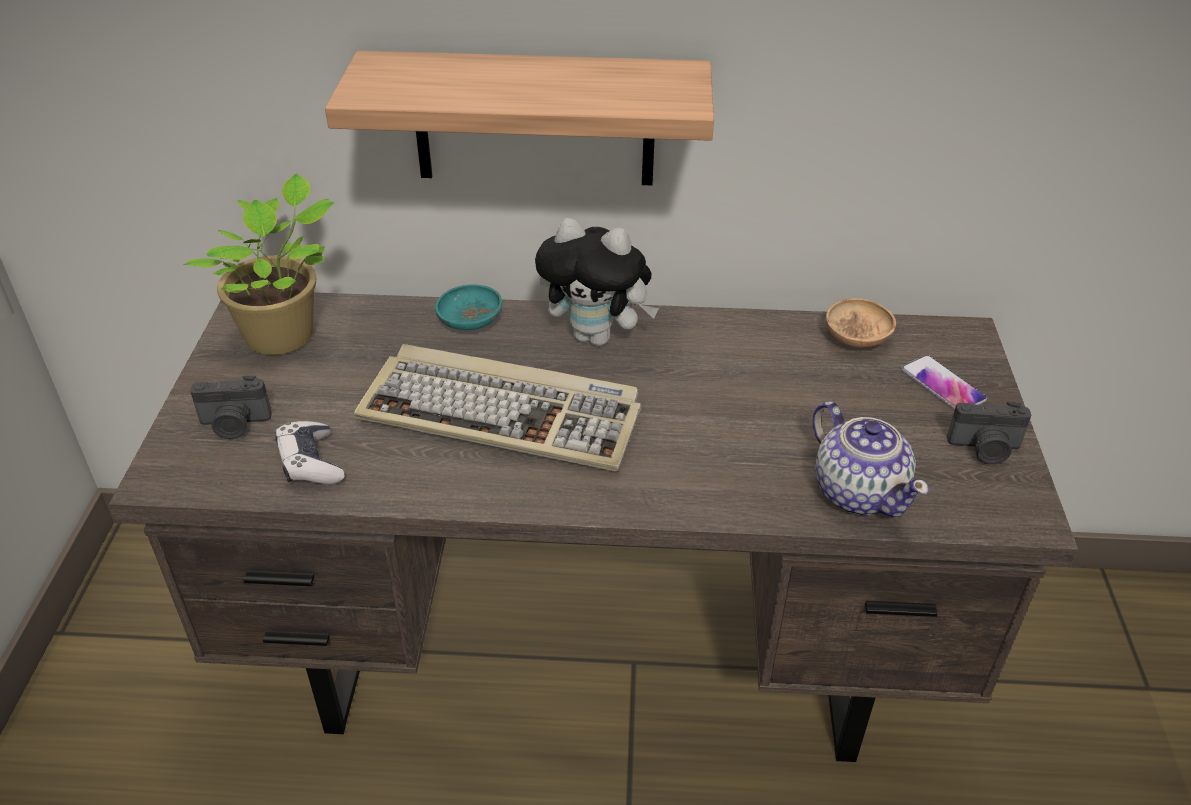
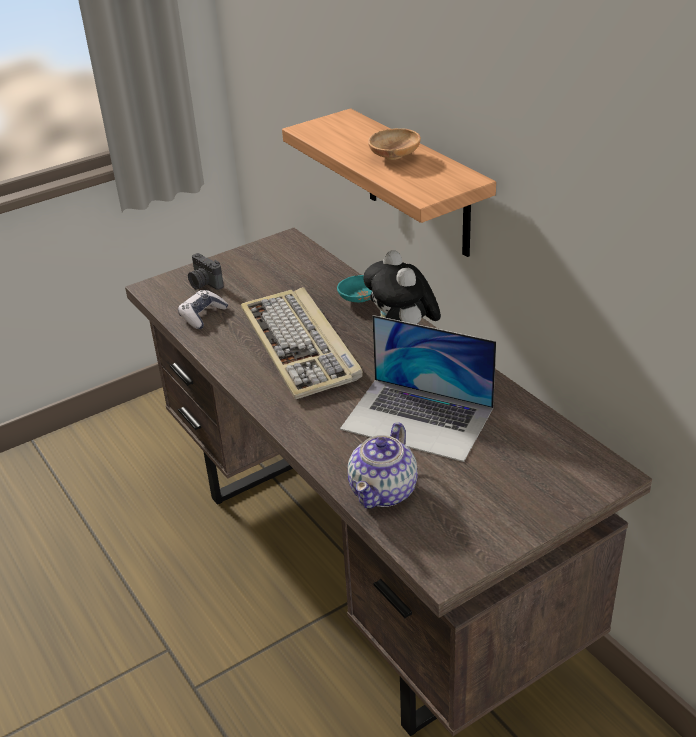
camera: 55 degrees right, 5 degrees down
potted plant [183,174,335,355] -> none
brown bowl [826,298,896,347] -> brown bowl moved to [368,128,421,160]
phone [901,355,987,410] -> none
camera [947,401,1031,464] -> none
none -> laptop [340,315,496,462]

